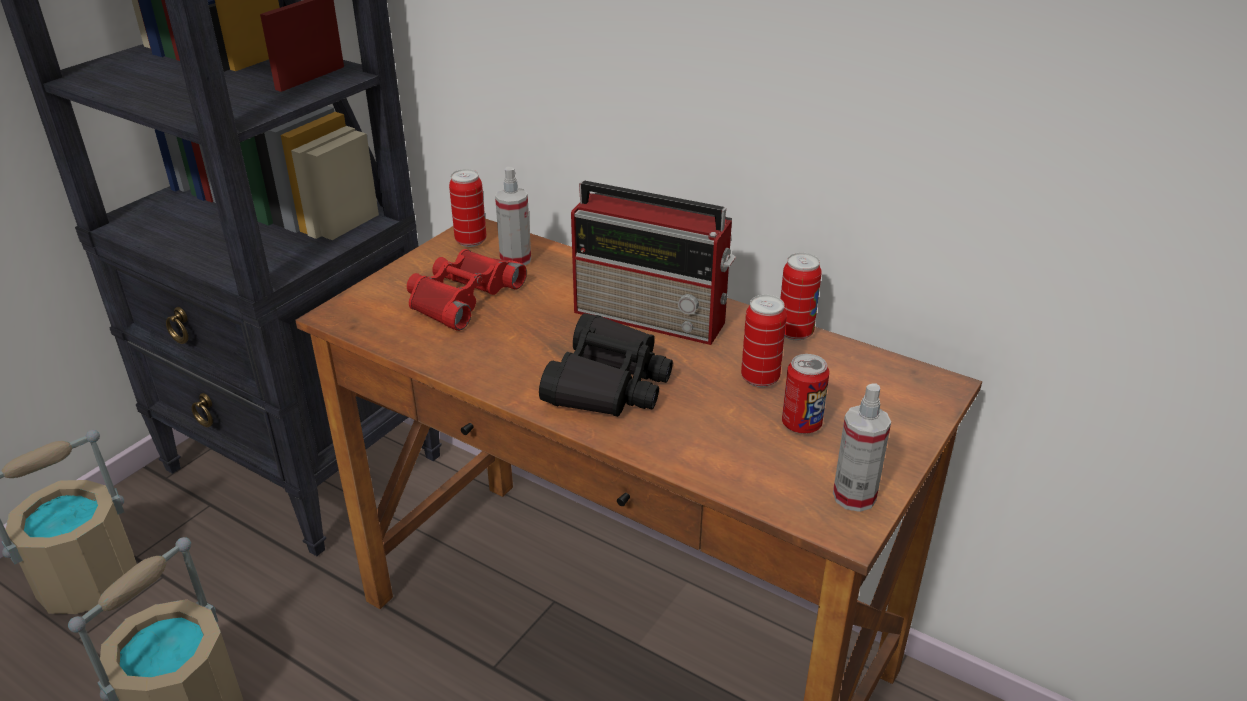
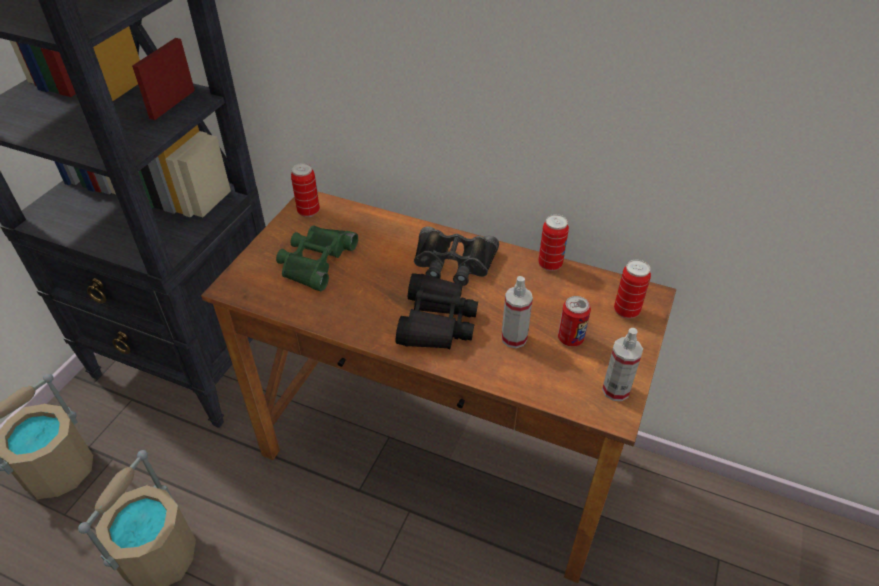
camera: 10 degrees left, 10 degrees up
red binoculars [407,249,527,331] -> green binoculars [276,225,358,291]
spray bottle [495,167,531,265] -> spray bottle moved to [501,276,533,348]
radio [571,181,736,345] -> black binoculars [414,226,499,286]
can [741,295,787,387] -> can moved to [614,260,651,318]

